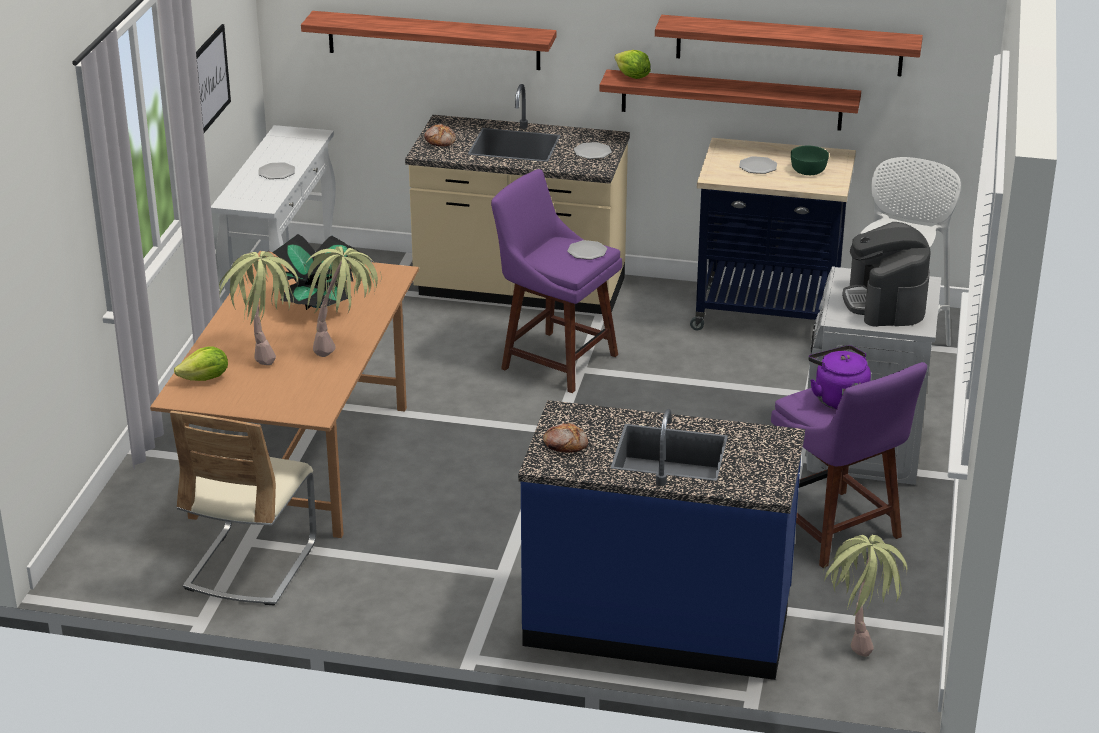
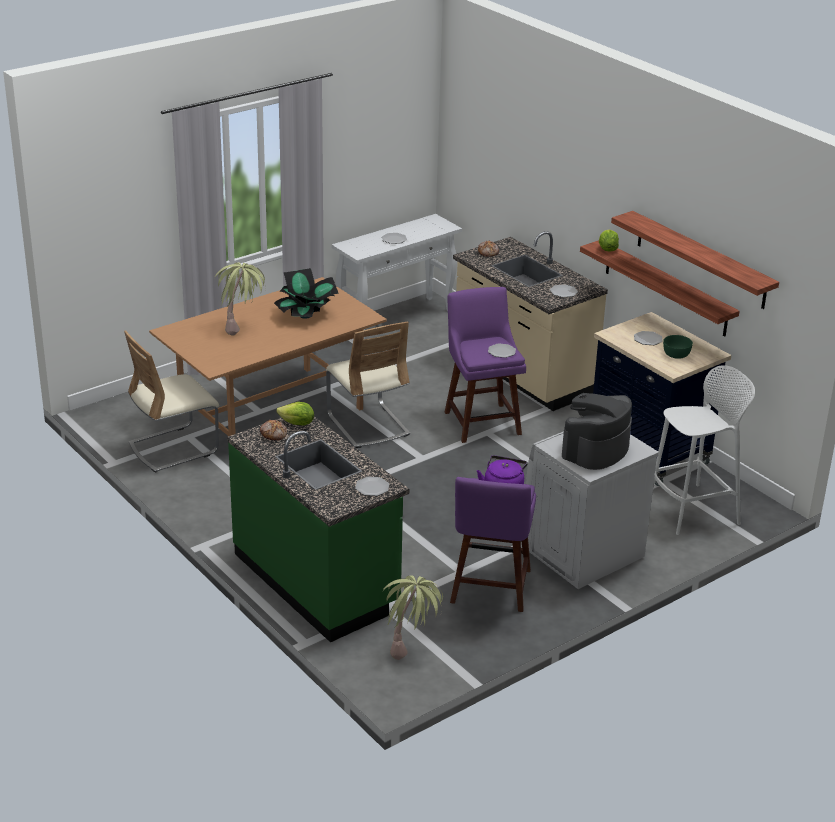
camera: 40 degrees right, 0 degrees up
lettuce [174,346,228,381] -> lettuce moved to [276,402,314,426]
picture [196,24,231,133] -> none
shelf [301,11,556,70] -> none
potted plant [304,246,382,357] -> none
blue counter [518,400,805,680] -> green counter [227,416,409,642]
none -> beige chair [326,321,410,448]
none -> plate [355,477,389,496]

